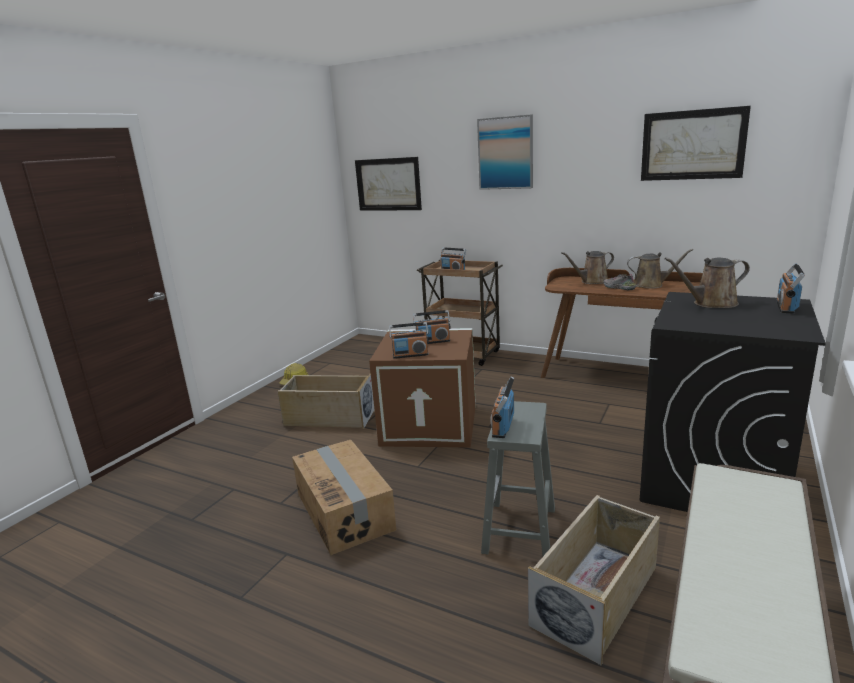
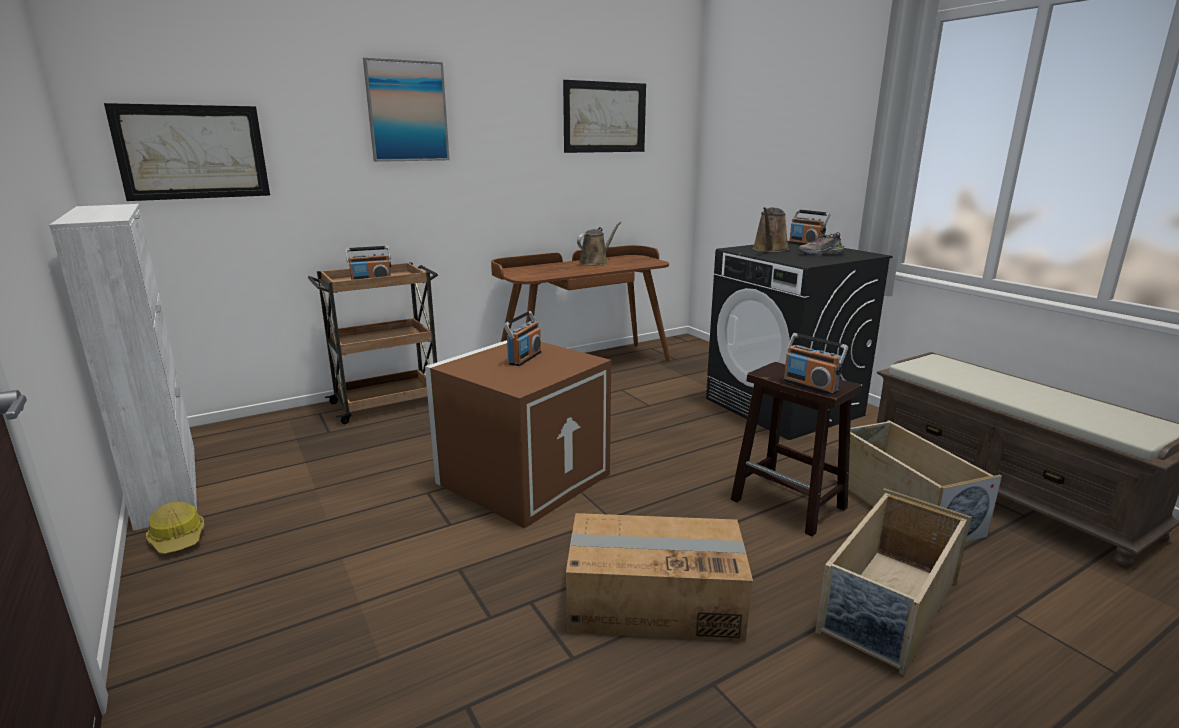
camera: 60 degrees left, 0 degrees up
beige storage box [278,374,374,429] -> beige storage box moved to [815,488,972,676]
radio [389,322,429,359] -> none
grey stool [481,401,555,556] -> brown stool [731,362,861,537]
brown watering can [561,251,614,284] -> none
shoe [603,274,636,290] -> shoe moved to [799,232,845,255]
none -> white cabinet [49,204,197,531]

